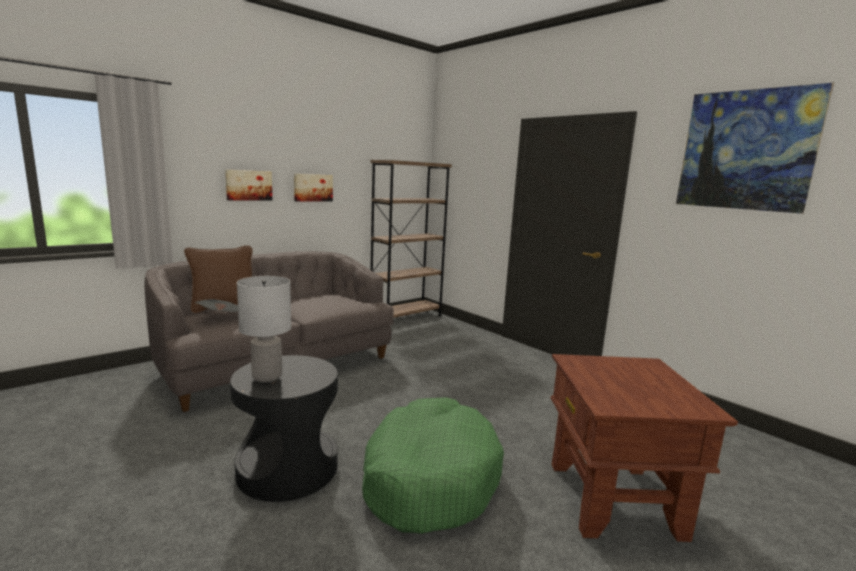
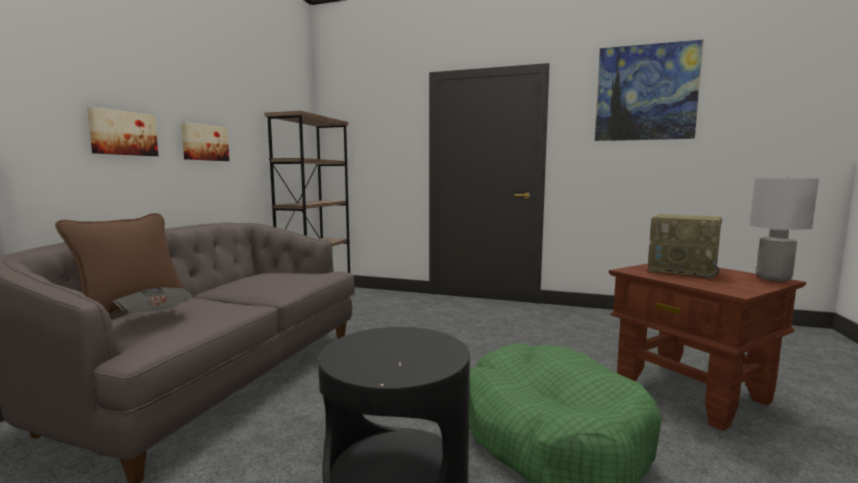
camera: 30 degrees left, 5 degrees down
grey table lamp [237,276,291,383] -> grey table lamp moved to [750,177,819,281]
none -> radio [648,214,722,279]

